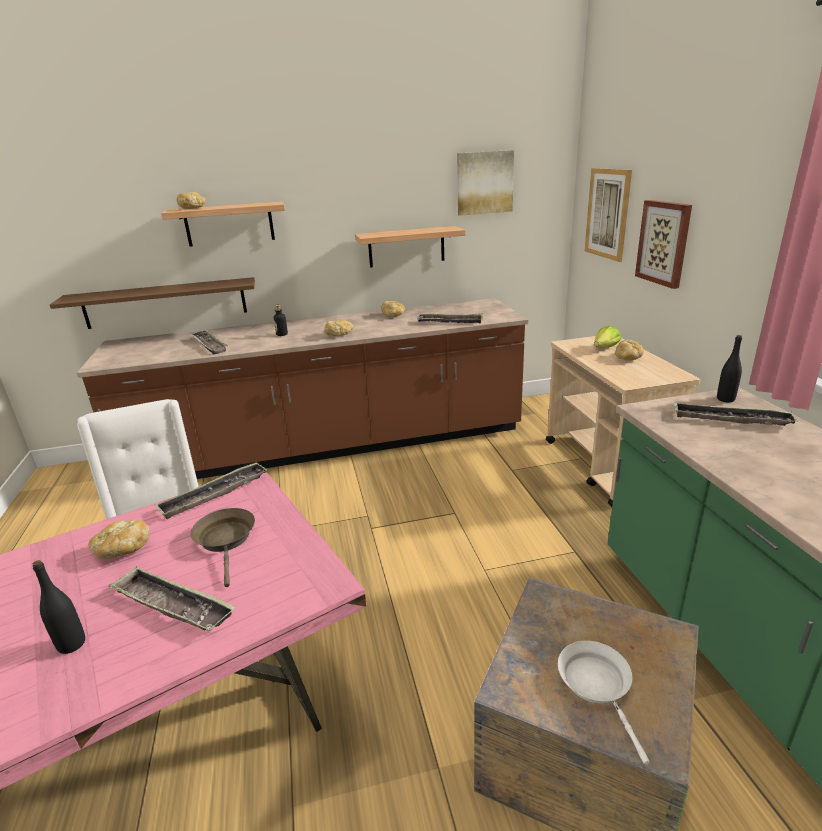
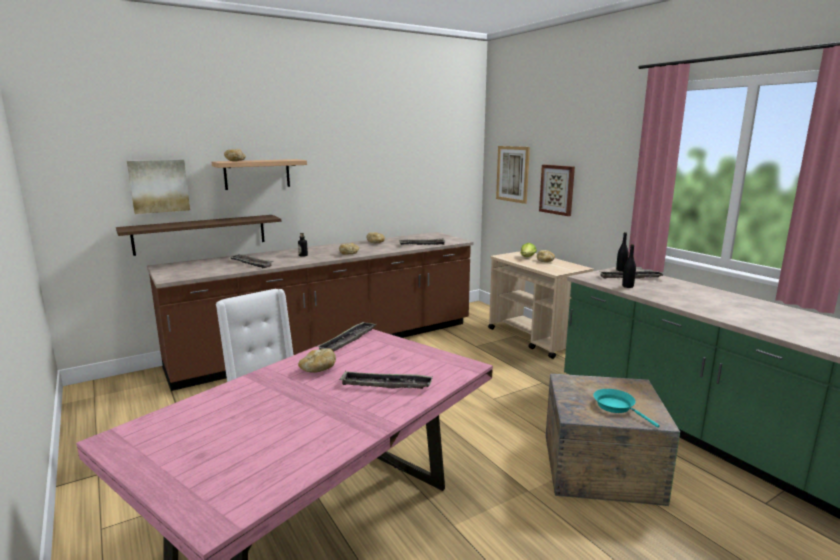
camera: 20 degrees left, 10 degrees down
black bottle [33,560,85,654] -> black bottle moved to [622,244,636,288]
brown frying pan [190,508,255,587] -> none
shelf [355,226,465,268] -> none
picture [457,150,514,216] -> picture moved to [127,160,190,214]
white frying pan [558,641,650,764] -> turquoise frying pan [593,389,660,428]

